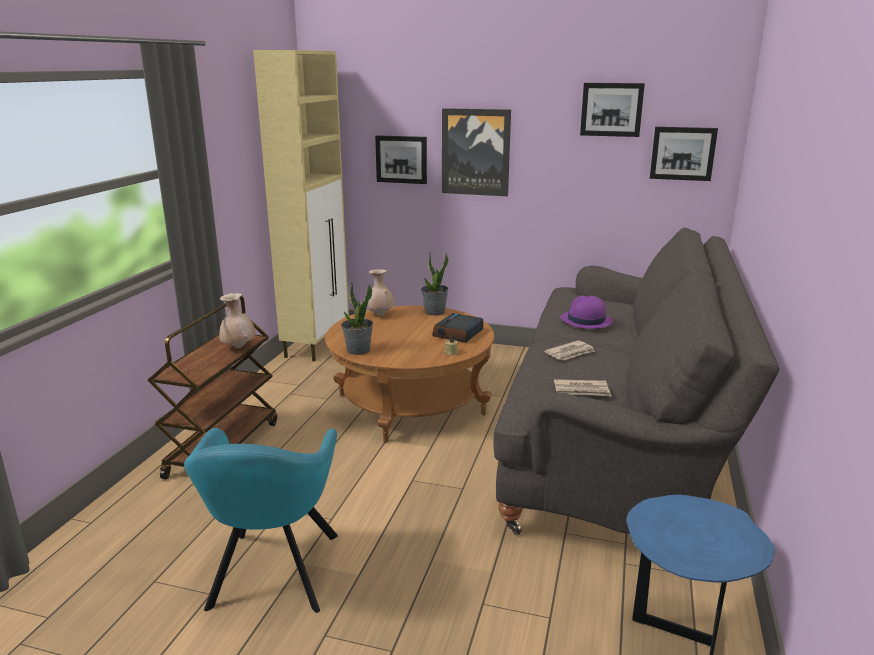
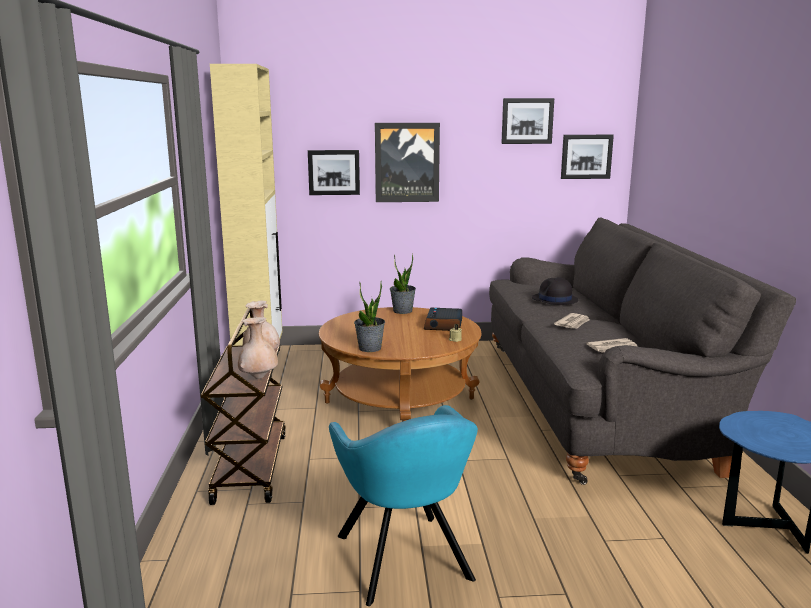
camera: 20 degrees left, 5 degrees down
beige vase [367,269,394,316] -> beige vase moved to [238,317,278,379]
purple hat [560,296,613,329] -> black hat [532,277,579,305]

